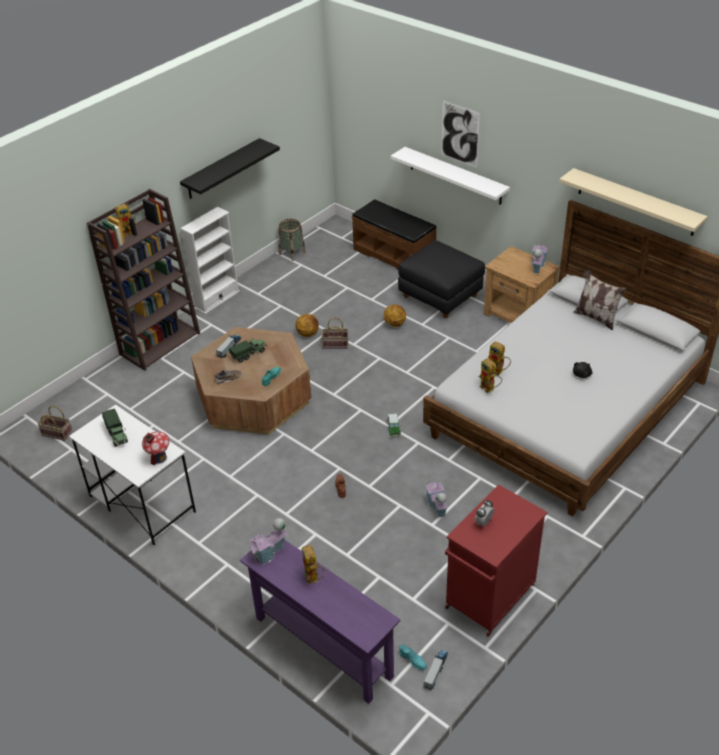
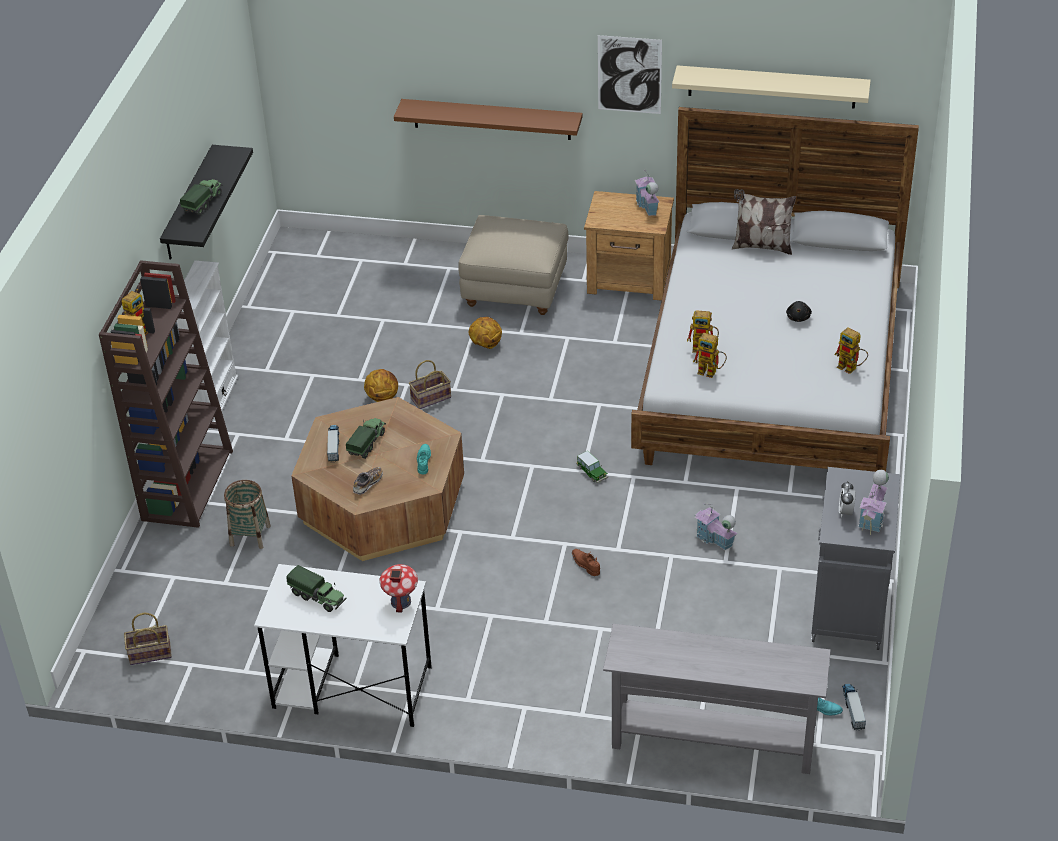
camera: 30 degrees left, 0 degrees up
purple console table [240,532,401,704] -> grey console table [603,624,831,774]
toy house [248,518,288,565] -> toy house moved to [858,470,889,535]
basket [279,219,306,261] -> basket moved to [224,480,271,549]
toy robot [302,545,325,584] -> toy robot moved to [834,327,868,374]
brown bench [352,199,437,269] -> none
white shelf [391,147,510,205] -> brown shelf [394,99,583,140]
black ottoman [398,240,485,318] -> beige ottoman [458,215,568,315]
picture [441,100,480,168] -> picture moved to [598,35,662,114]
red cabinet [445,485,547,637] -> grey cabinet [811,467,900,650]
none -> toy truck [180,179,223,215]

